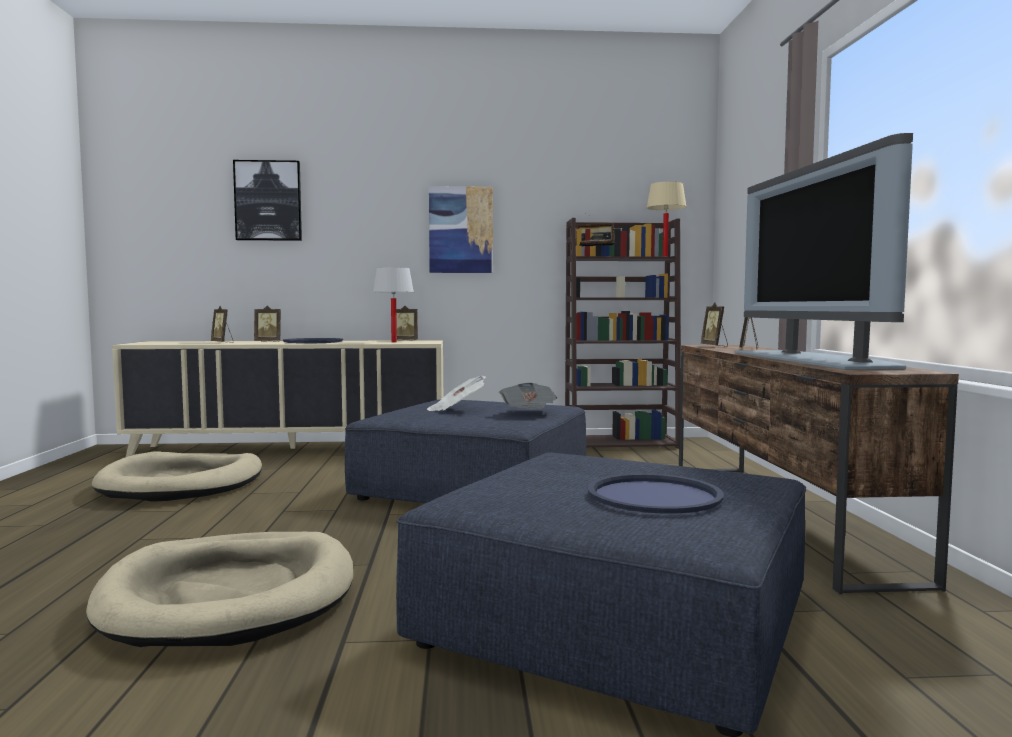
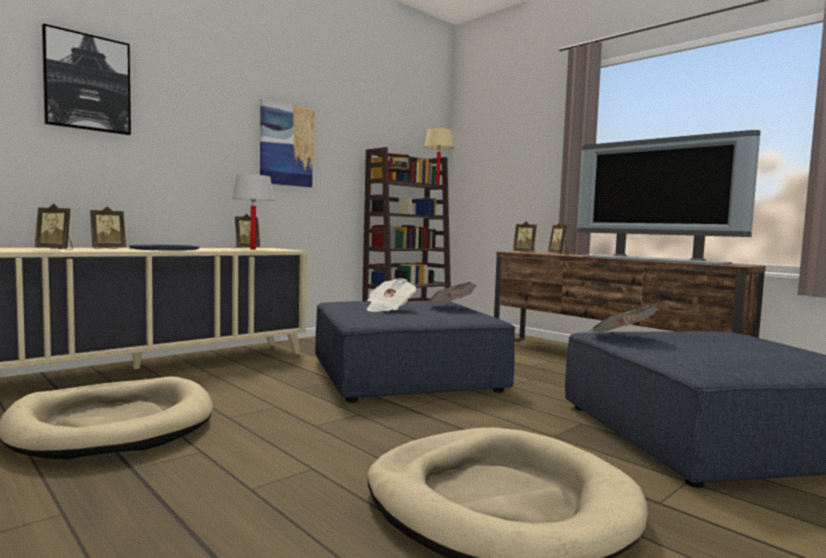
camera: 40 degrees left, 0 degrees up
blue tray [588,473,724,514] -> none
none -> newspaper [589,305,660,332]

